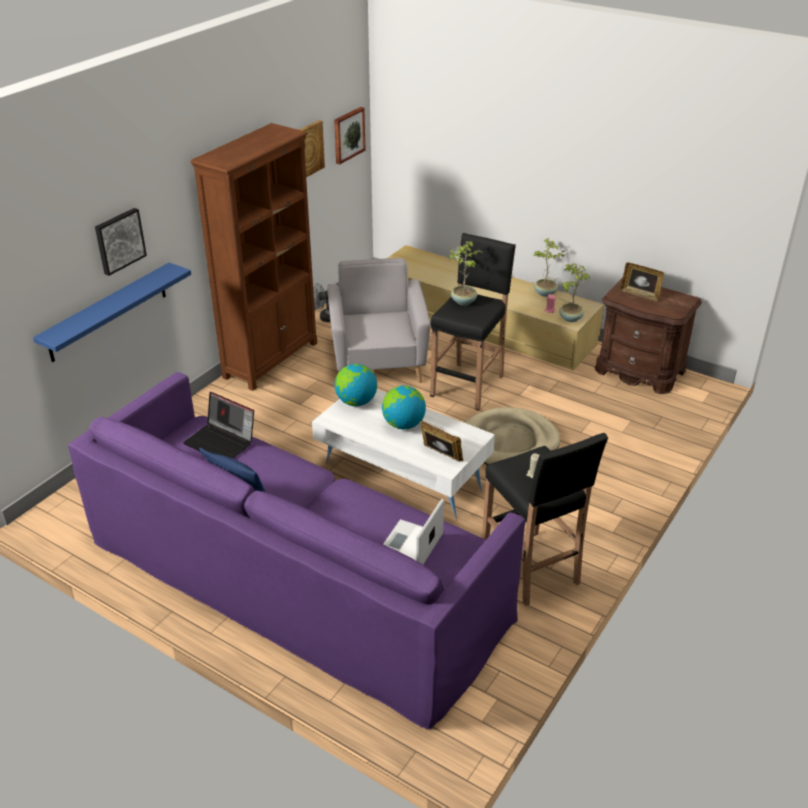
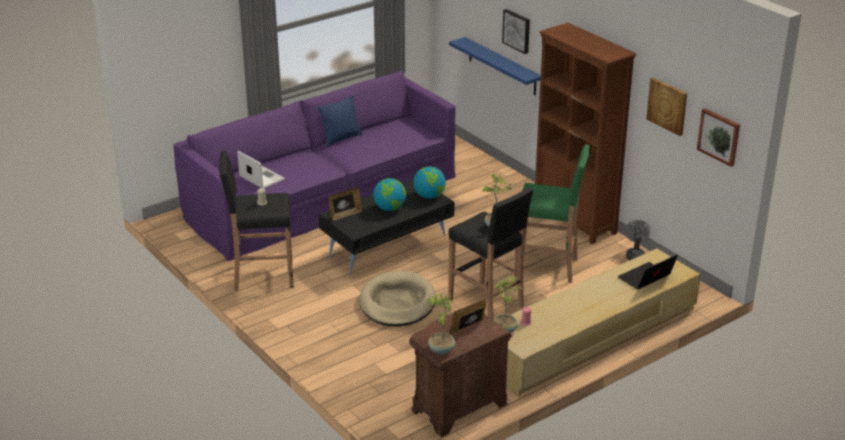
camera: 110 degrees right, 5 degrees down
laptop [183,392,254,459] -> laptop moved to [618,254,678,290]
white coffee table [312,389,495,521] -> black coffee table [319,180,454,276]
grey armchair [327,258,431,383] -> green stool [514,144,590,283]
potted plant [534,238,568,297] -> potted plant moved to [426,294,456,355]

